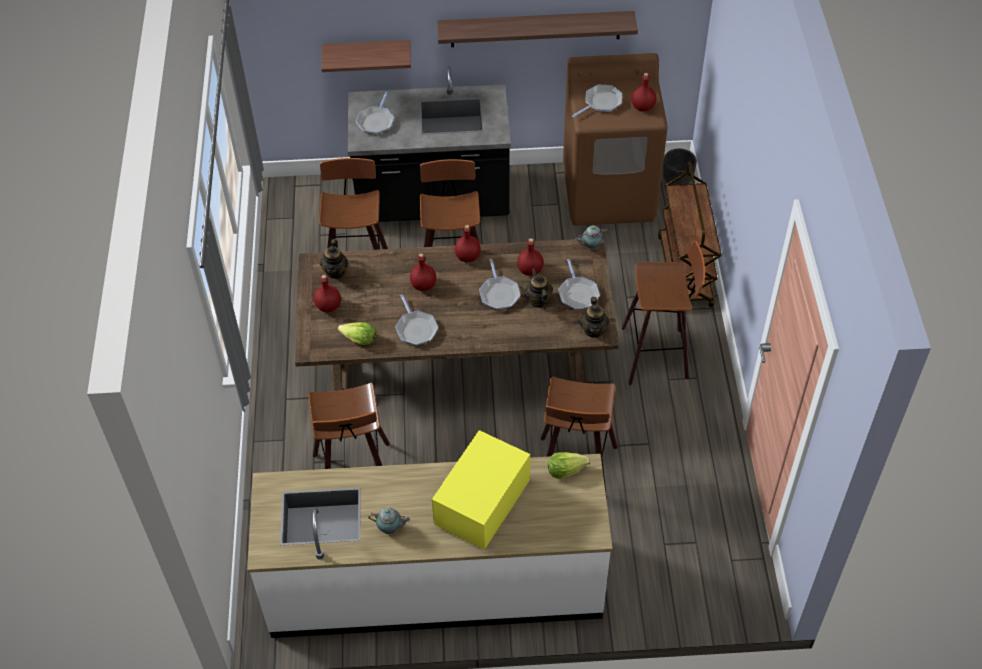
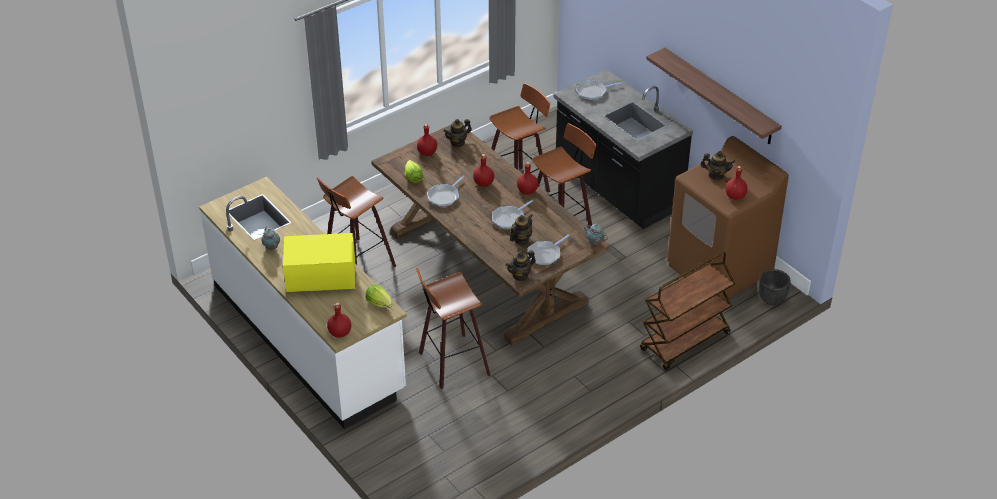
camera: 55 degrees right, 10 degrees down
shelf [321,40,411,72] -> none
red bottle [517,238,544,276] -> red bottle moved to [327,302,351,338]
frying pan [572,85,622,117] -> teapot [701,151,735,180]
stool [622,241,705,385] -> none

